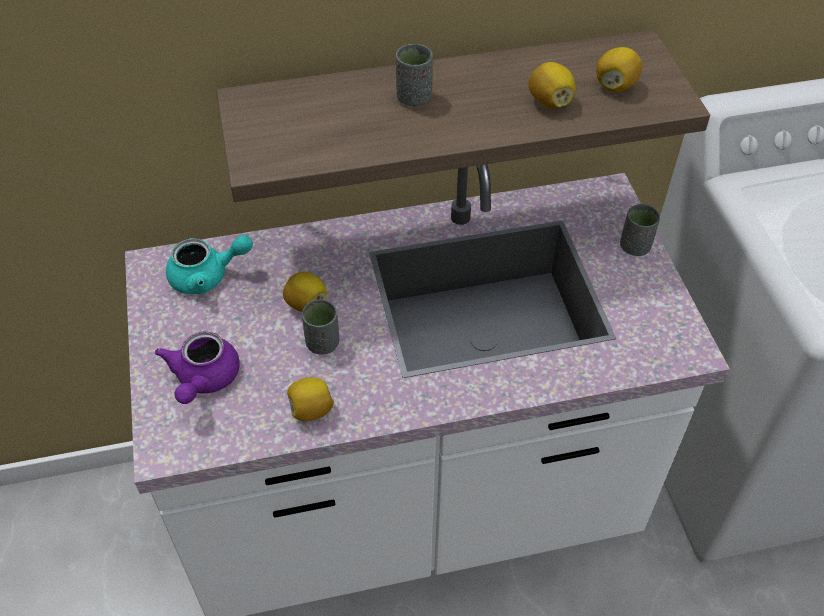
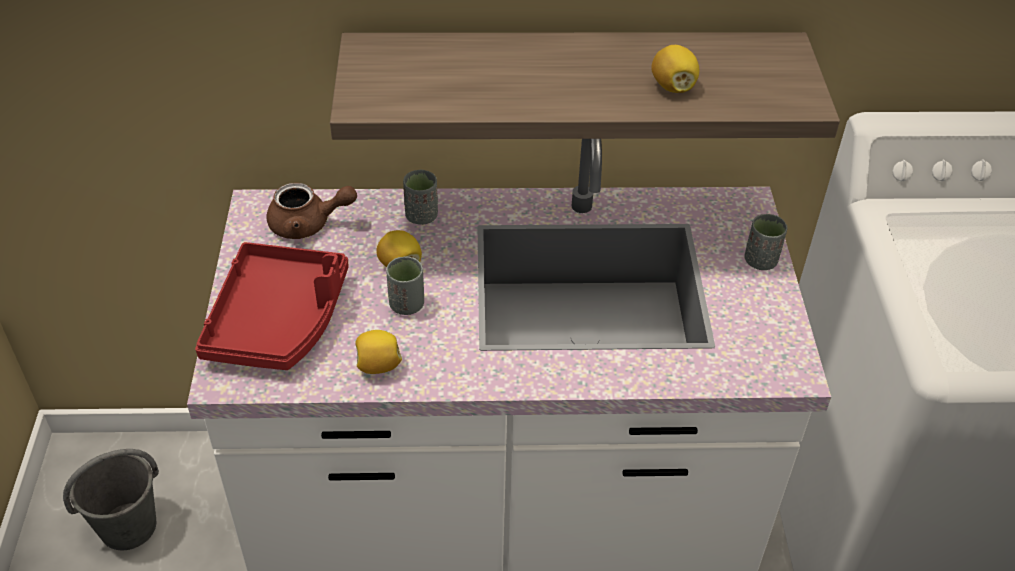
camera: 10 degrees right, 5 degrees down
purple teapot [155,331,240,404] -> red tray [195,242,349,370]
turquoise teapot [166,235,253,294] -> brown teapot [267,183,357,239]
grey cup [395,44,433,106] -> grey cup moved to [403,170,438,225]
lemon [596,47,642,92] -> none
none -> grey bucket [63,449,159,551]

